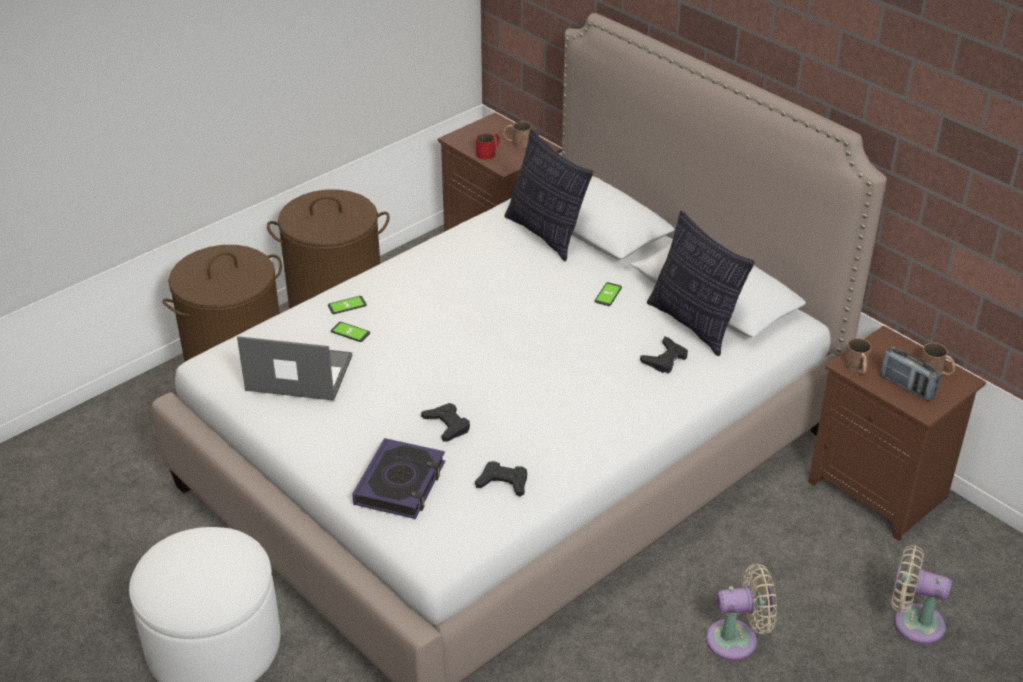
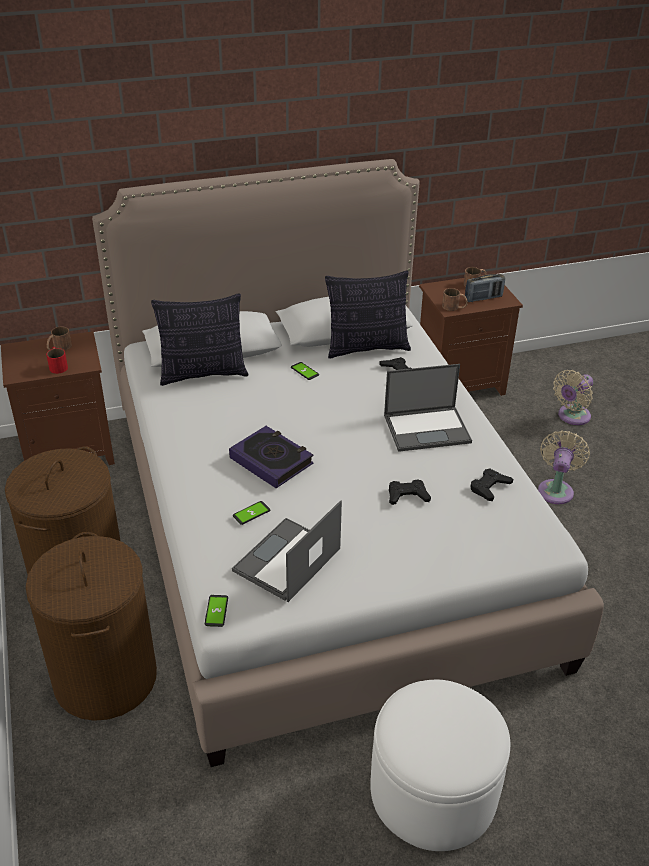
camera: 65 degrees left, 0 degrees up
phone [328,296,367,314] -> phone moved to [205,595,228,627]
book [352,438,445,519] -> book moved to [229,426,314,488]
none -> laptop [384,364,472,452]

